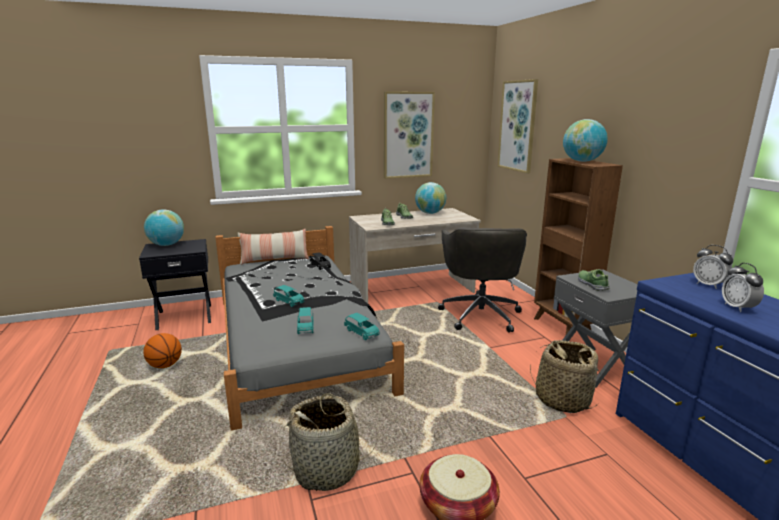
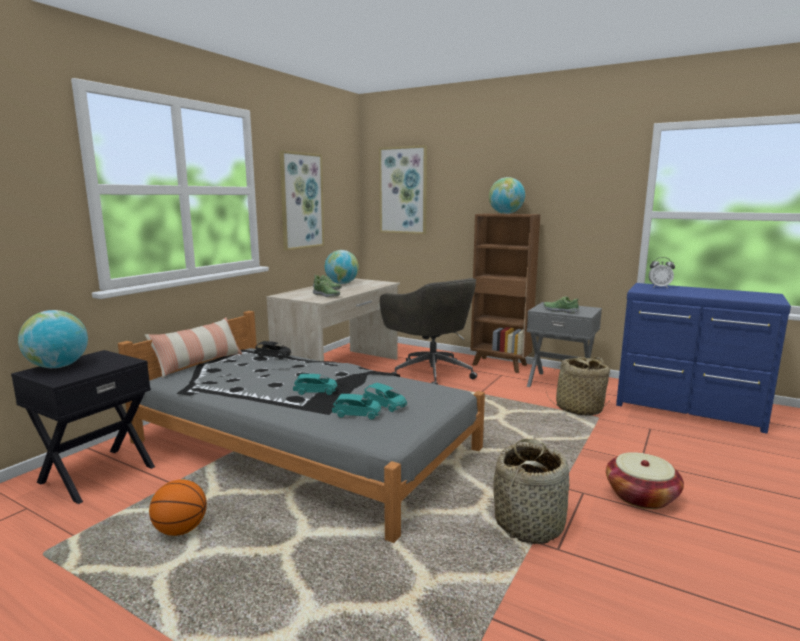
camera: 40 degrees left, 5 degrees down
turquoise toy car [344,313,379,340] -> turquoise toy car moved to [332,394,381,419]
alarm clock [722,263,764,312] -> none

